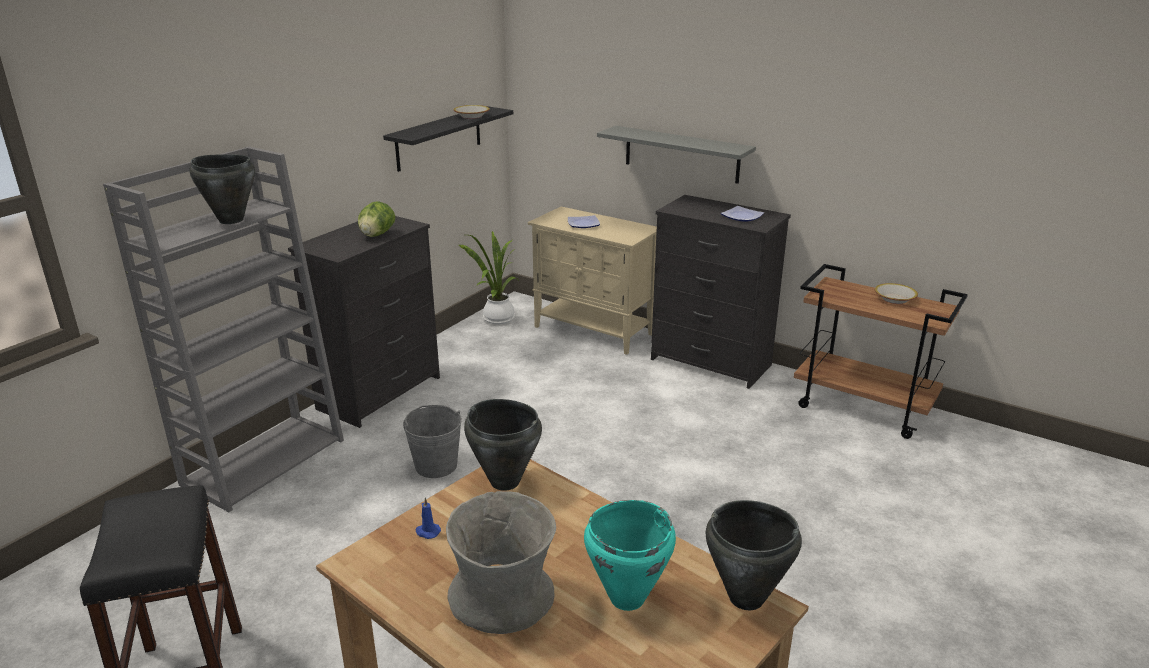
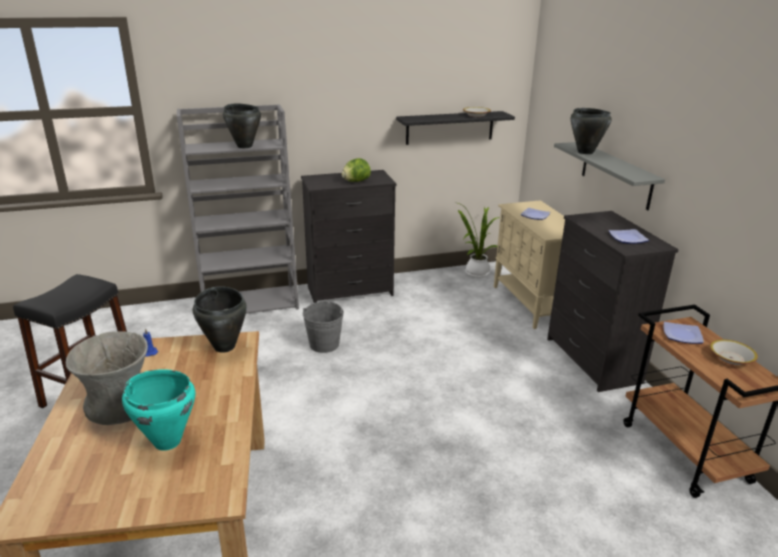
camera: 40 degrees right, 0 degrees up
black cooking pot [706,500,802,610] -> black cooking pot moved to [571,108,612,154]
none -> plate [663,322,704,344]

